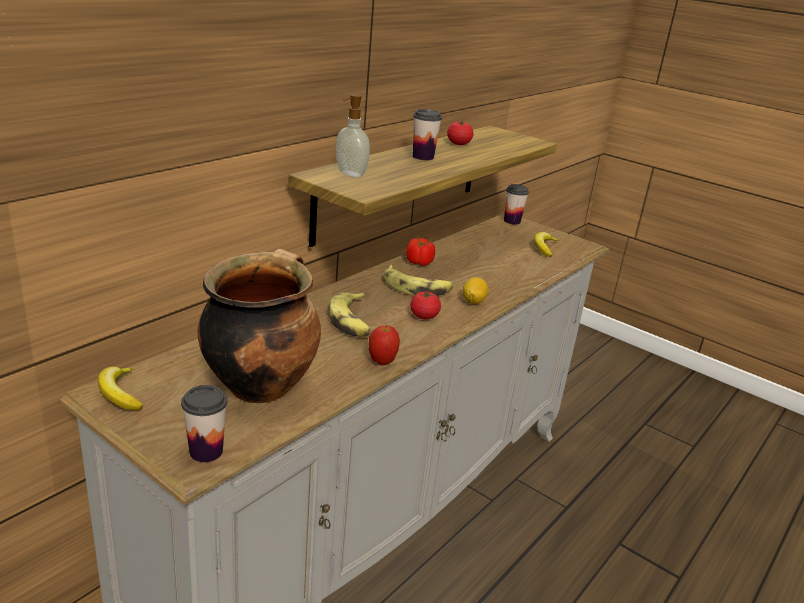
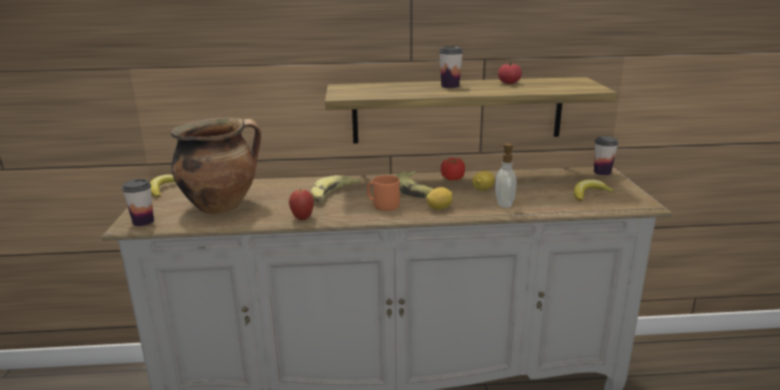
camera: 50 degrees right, 5 degrees down
soap dispenser [335,94,370,177] -> soap dispenser moved to [495,143,516,208]
tomato [410,292,441,320] -> orange mug [367,175,400,211]
none -> lemon [472,171,494,191]

